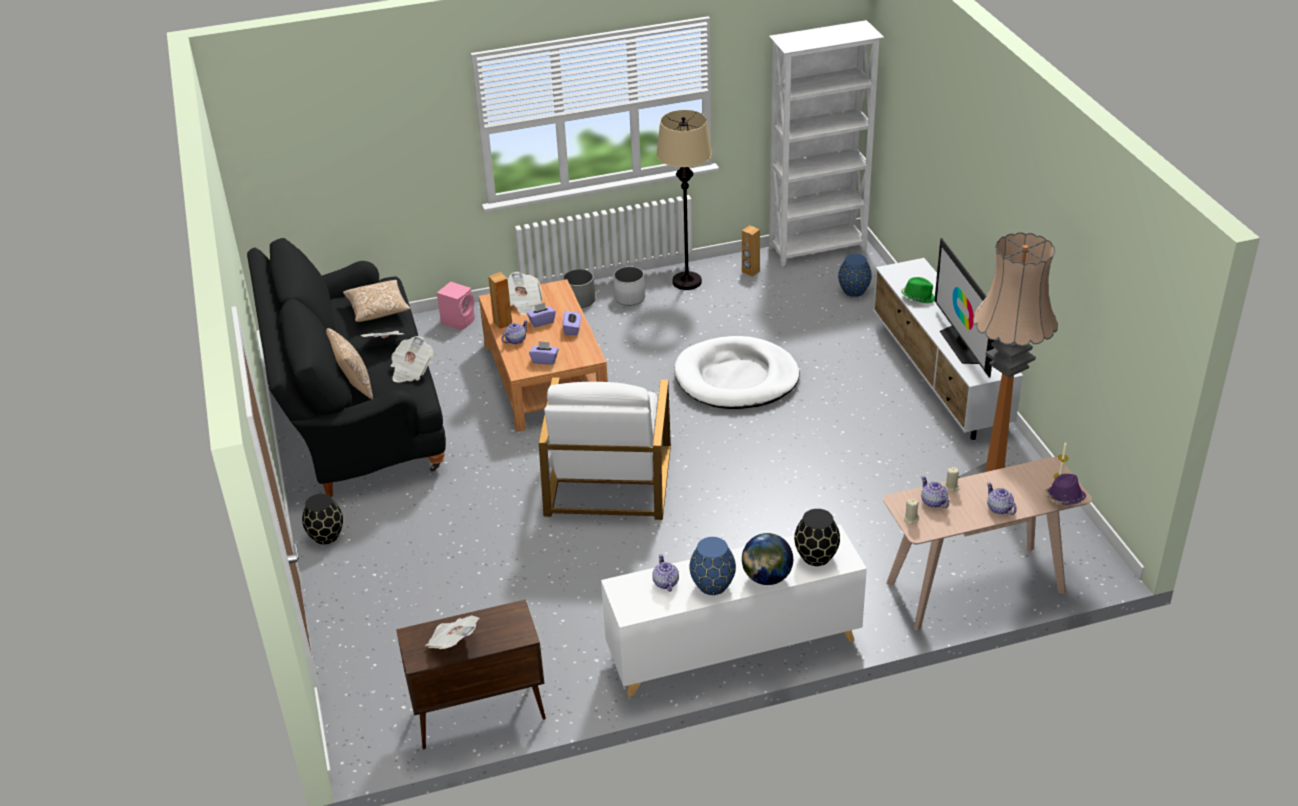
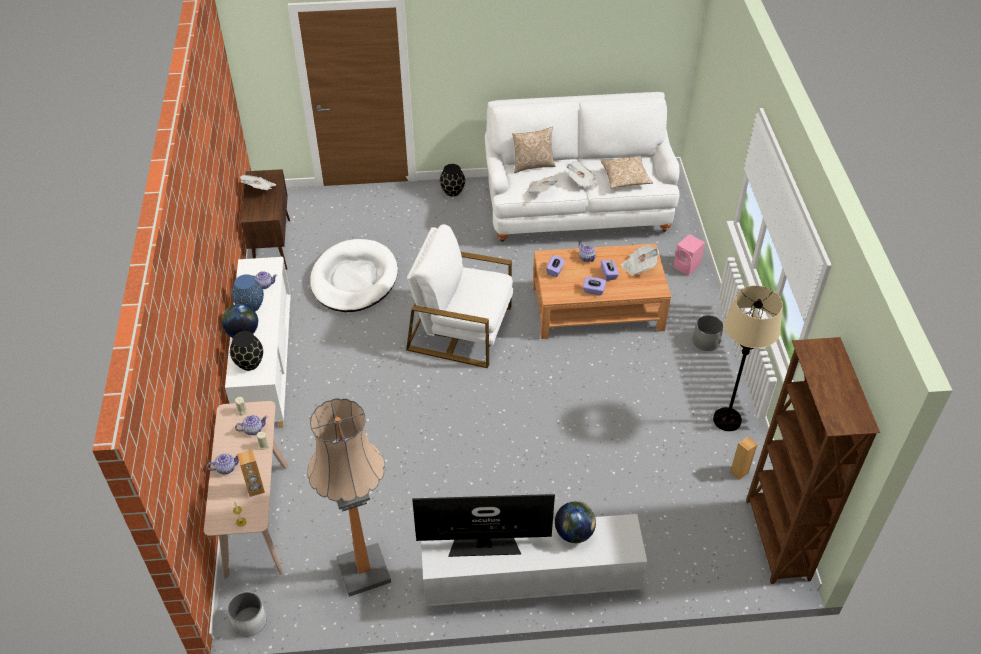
camera: 100 degrees right, 10 degrees up
black sofa [247,238,446,497] -> white sofa [485,92,680,242]
brown speaker [488,272,512,329] -> brown speaker moved to [237,450,265,497]
white planter [613,266,645,306] -> white planter moved to [227,592,266,636]
white dog bed [674,336,800,409] -> white dog bed moved to [310,239,398,312]
white bookcase [769,20,884,267] -> brown bookcase [746,337,880,584]
blue vase [838,254,872,297] -> none
green hat [901,277,935,303] -> globe [555,501,596,544]
purple hat [1045,474,1086,505] -> none

